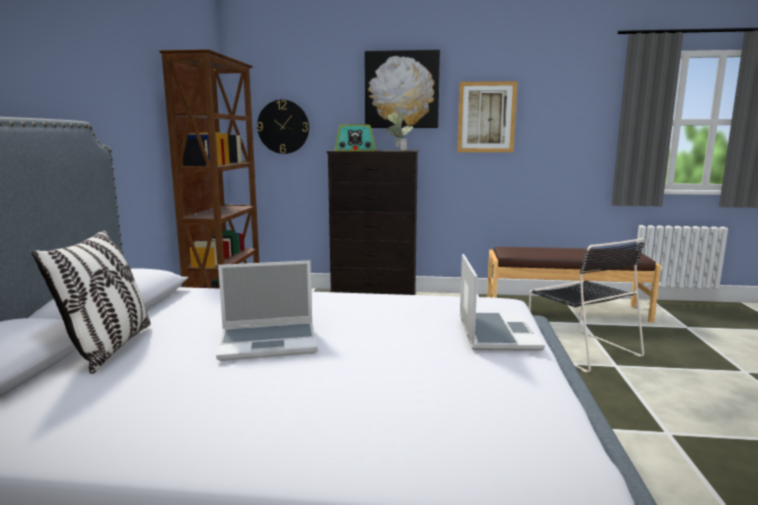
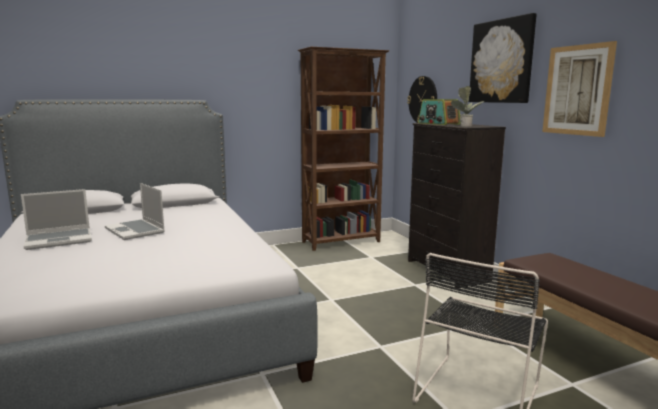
camera: 60 degrees right, 0 degrees up
pillow [32,229,151,374] -> none
laptop [459,254,545,351] -> laptop moved to [21,189,92,250]

